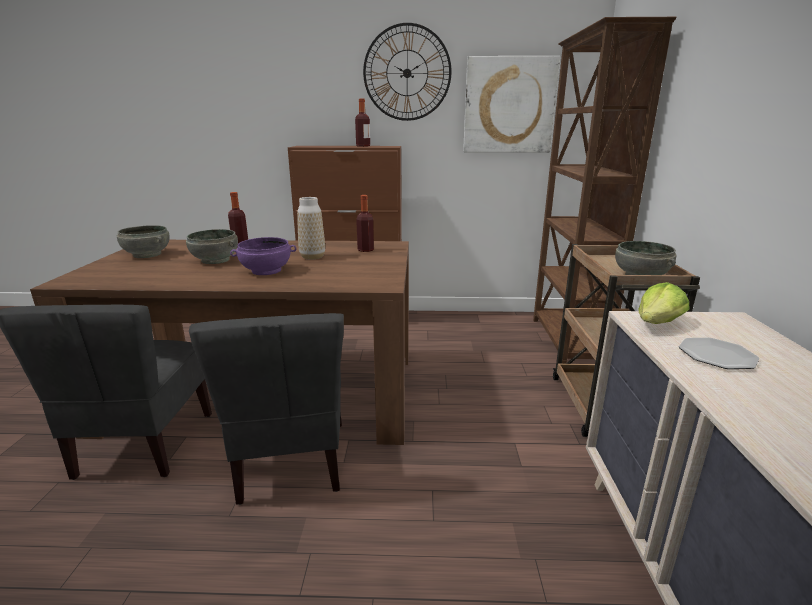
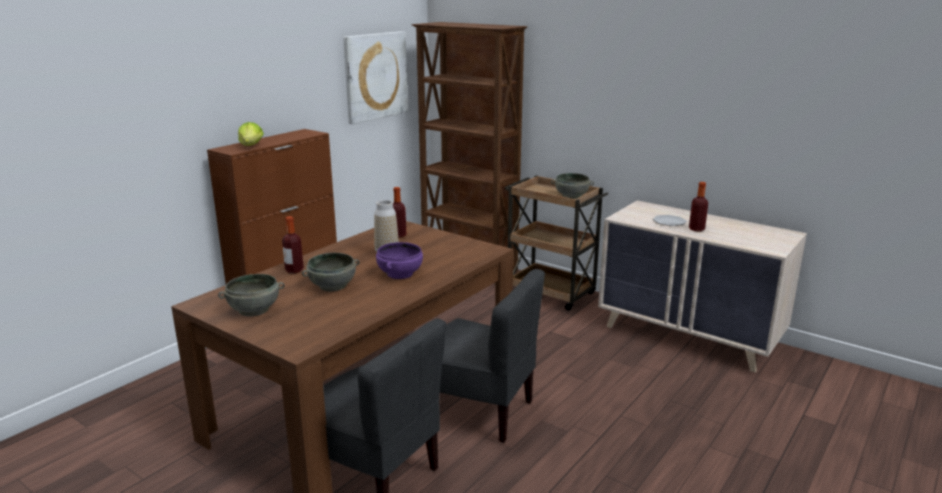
camera: 55 degrees left, 0 degrees up
bottle [355,99,370,147] -> bottle moved to [689,182,708,231]
wall clock [363,23,451,121] -> none
lettuce [638,282,690,324] -> lettuce moved to [238,122,264,146]

